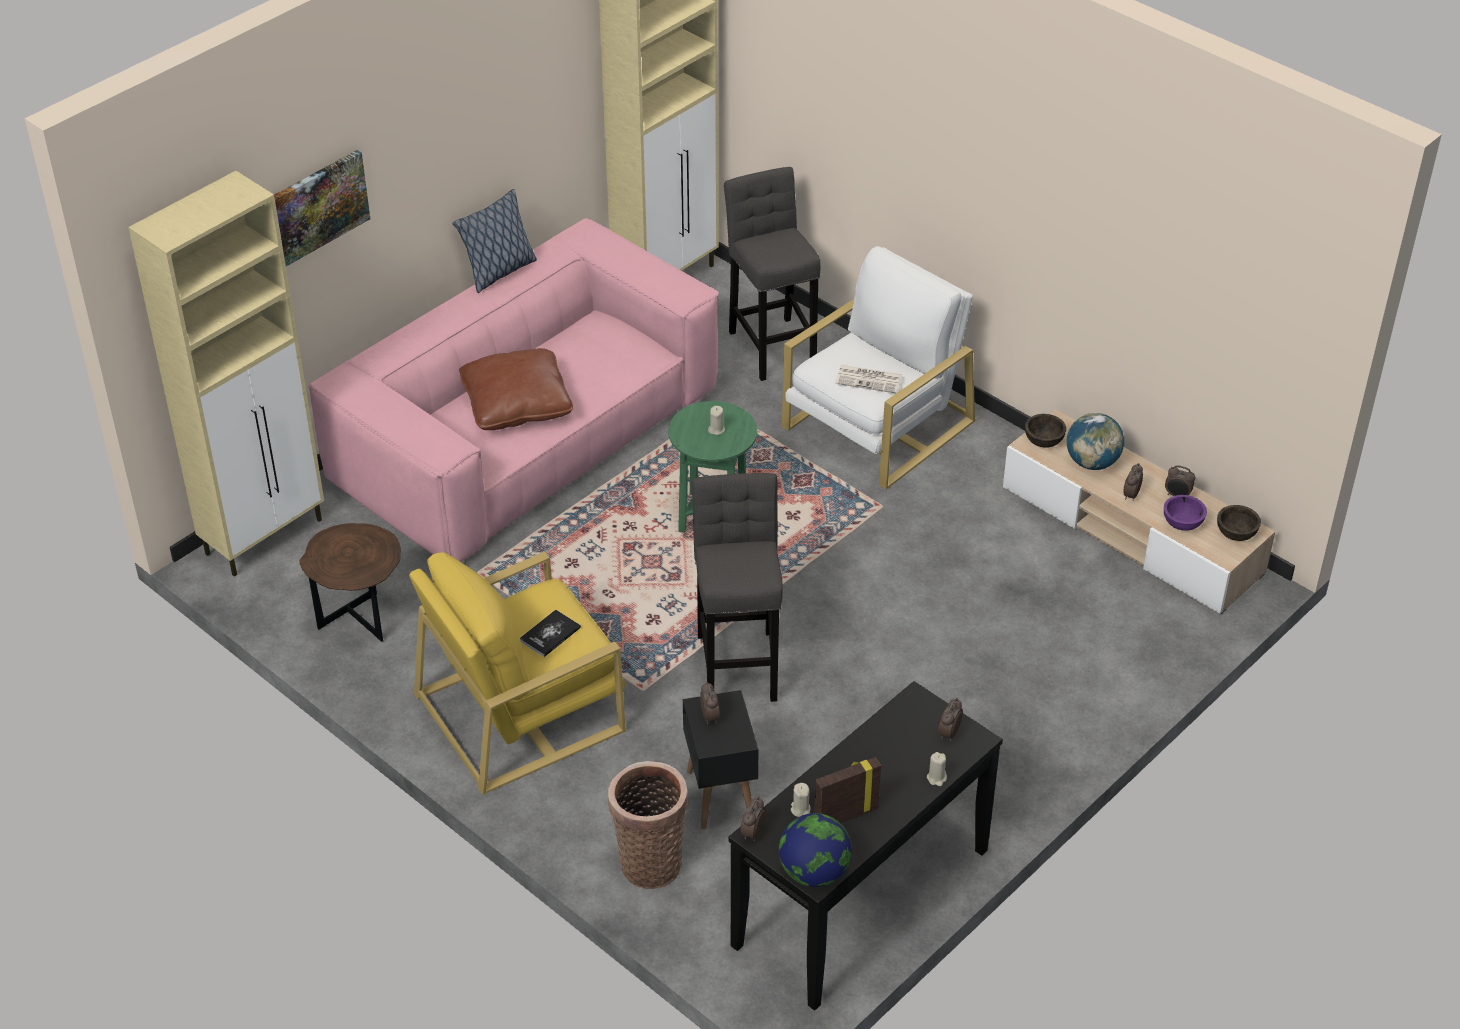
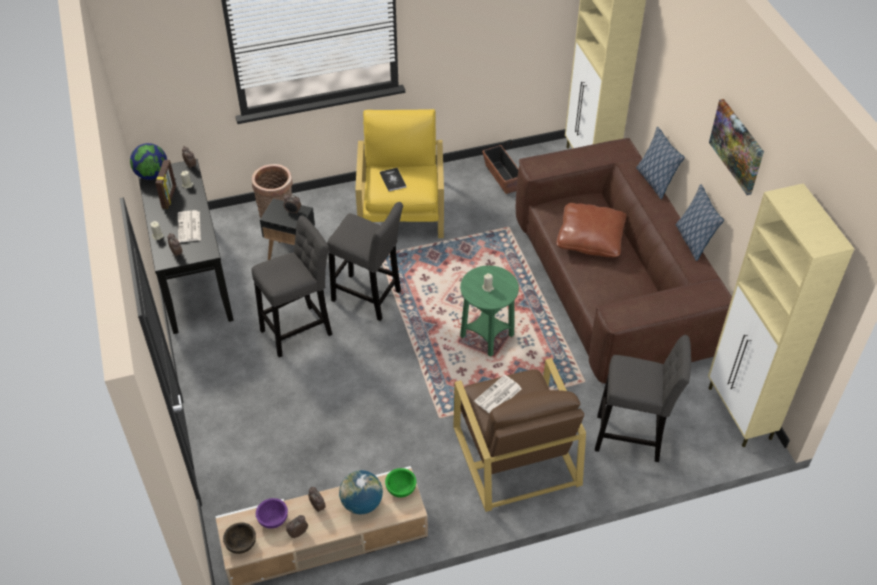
camera: 120 degrees right, 5 degrees up
picture [274,150,370,266] -> picture moved to [709,99,764,195]
brown side table [299,523,401,642] -> planter [482,139,519,194]
pink sofa [308,218,719,562] -> brown sofa [516,138,732,384]
white armchair [782,246,975,490] -> brown armchair [453,358,586,512]
brown bowl [1025,414,1066,448] -> green bowl [385,468,416,498]
none -> newspaper [178,210,201,242]
none -> grey stool [252,215,332,358]
none -> pillow [636,127,685,199]

